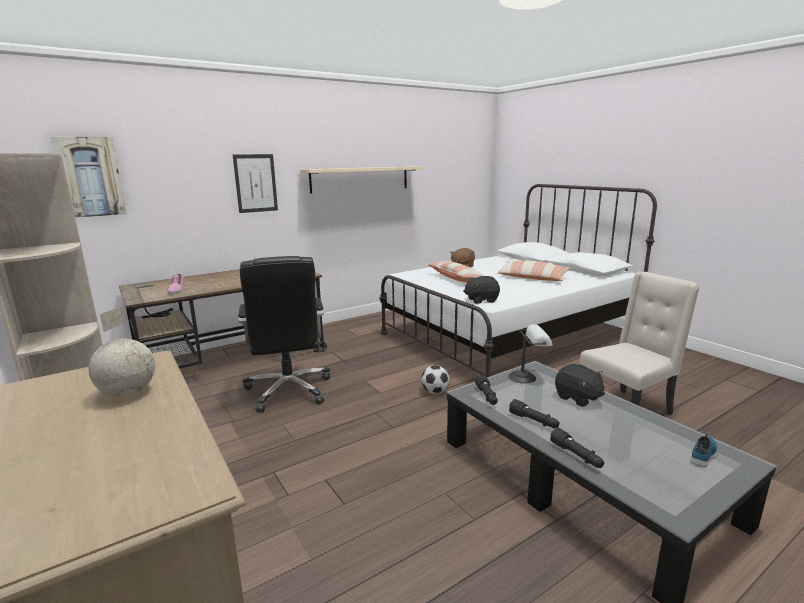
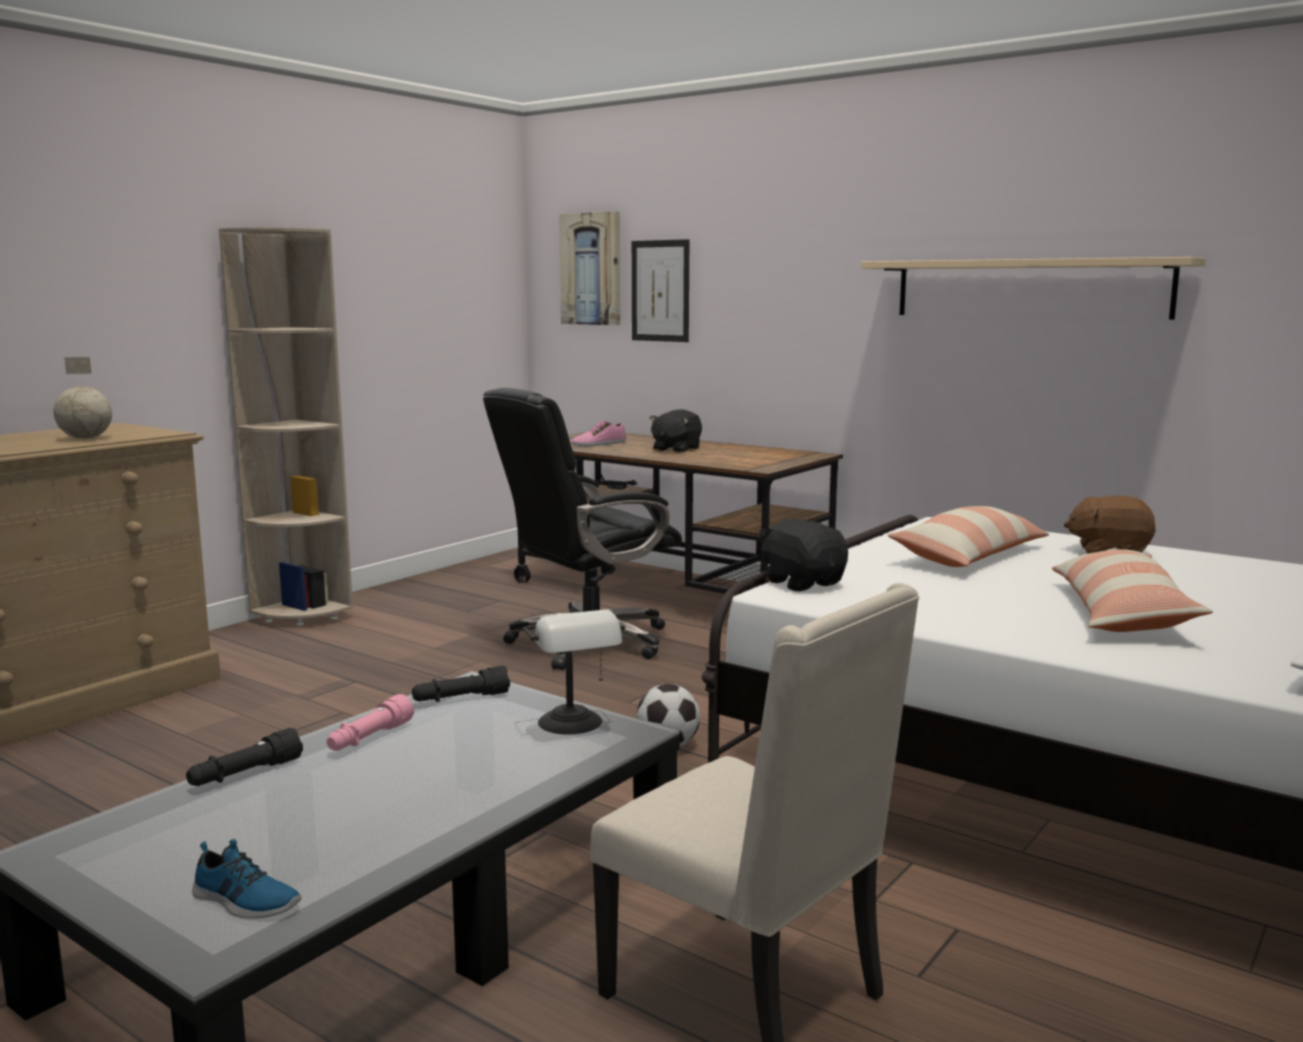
camera: 70 degrees right, 5 degrees down
picture [233,154,278,213] -> picture moved to [632,239,689,342]
black flashlight [509,399,559,428] -> pink flashlight [327,694,414,751]
black plush toy [555,364,605,407] -> black plush toy moved to [649,409,702,453]

